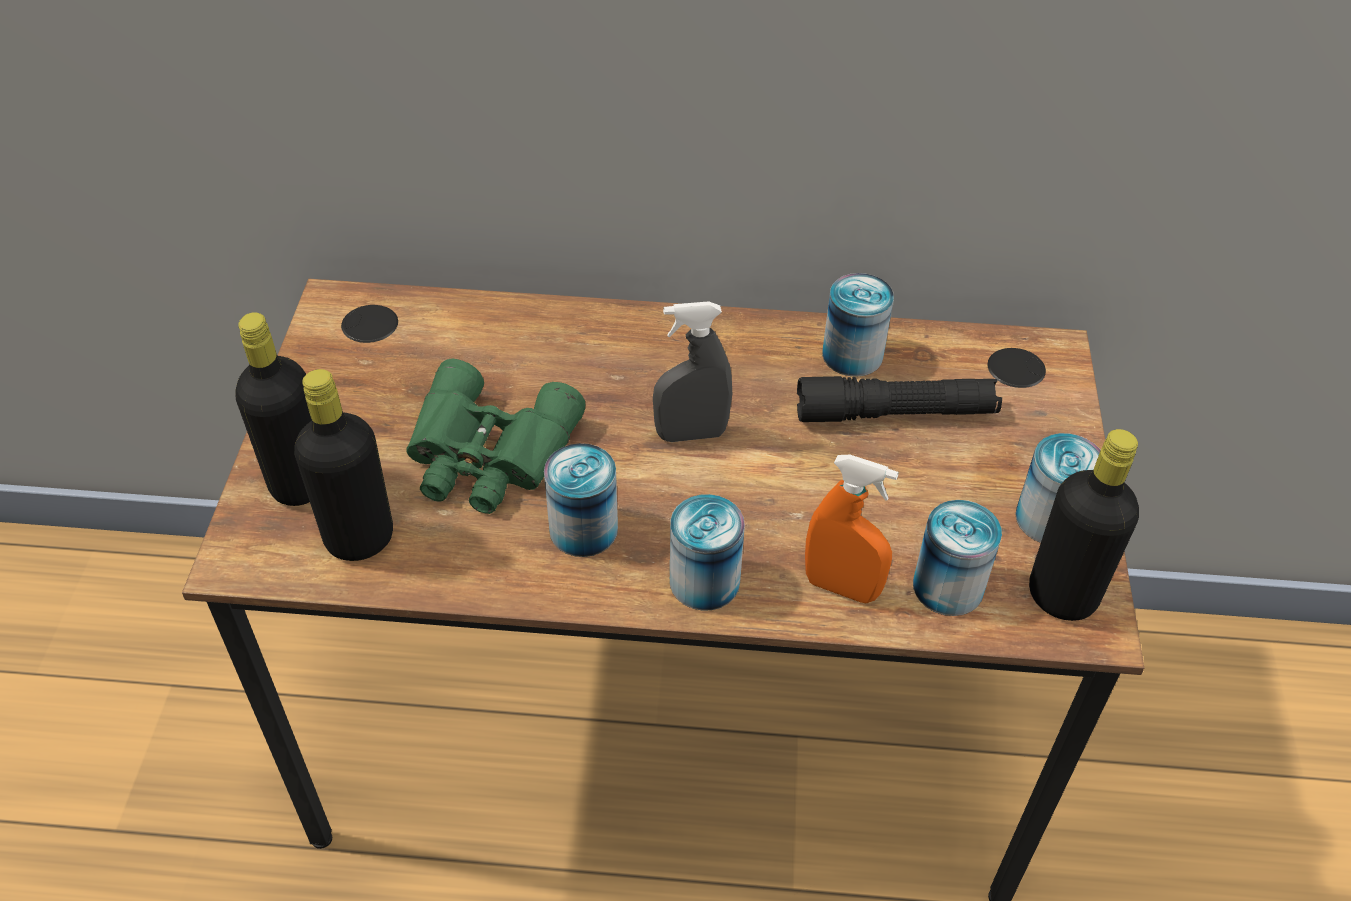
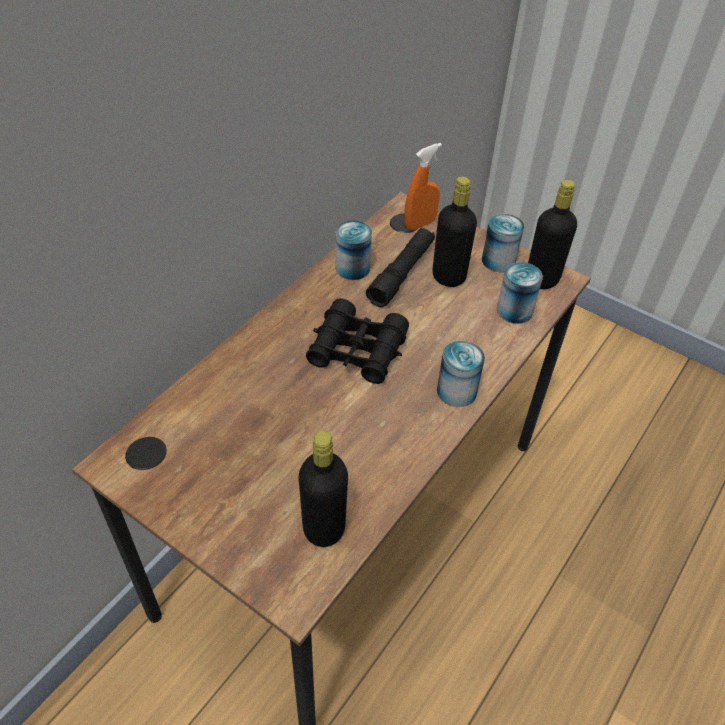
camera: 60 degrees left, 0 degrees up
black bottle [235,312,312,506] -> black bottle moved to [432,177,477,287]
green binoculars [406,359,585,514] -> none
can [544,443,618,557] -> none
grey spray bottle [653,301,732,442] -> black binoculars [306,298,409,384]
orange spray bottle [805,455,899,603] -> orange spray bottle moved to [405,143,442,230]

